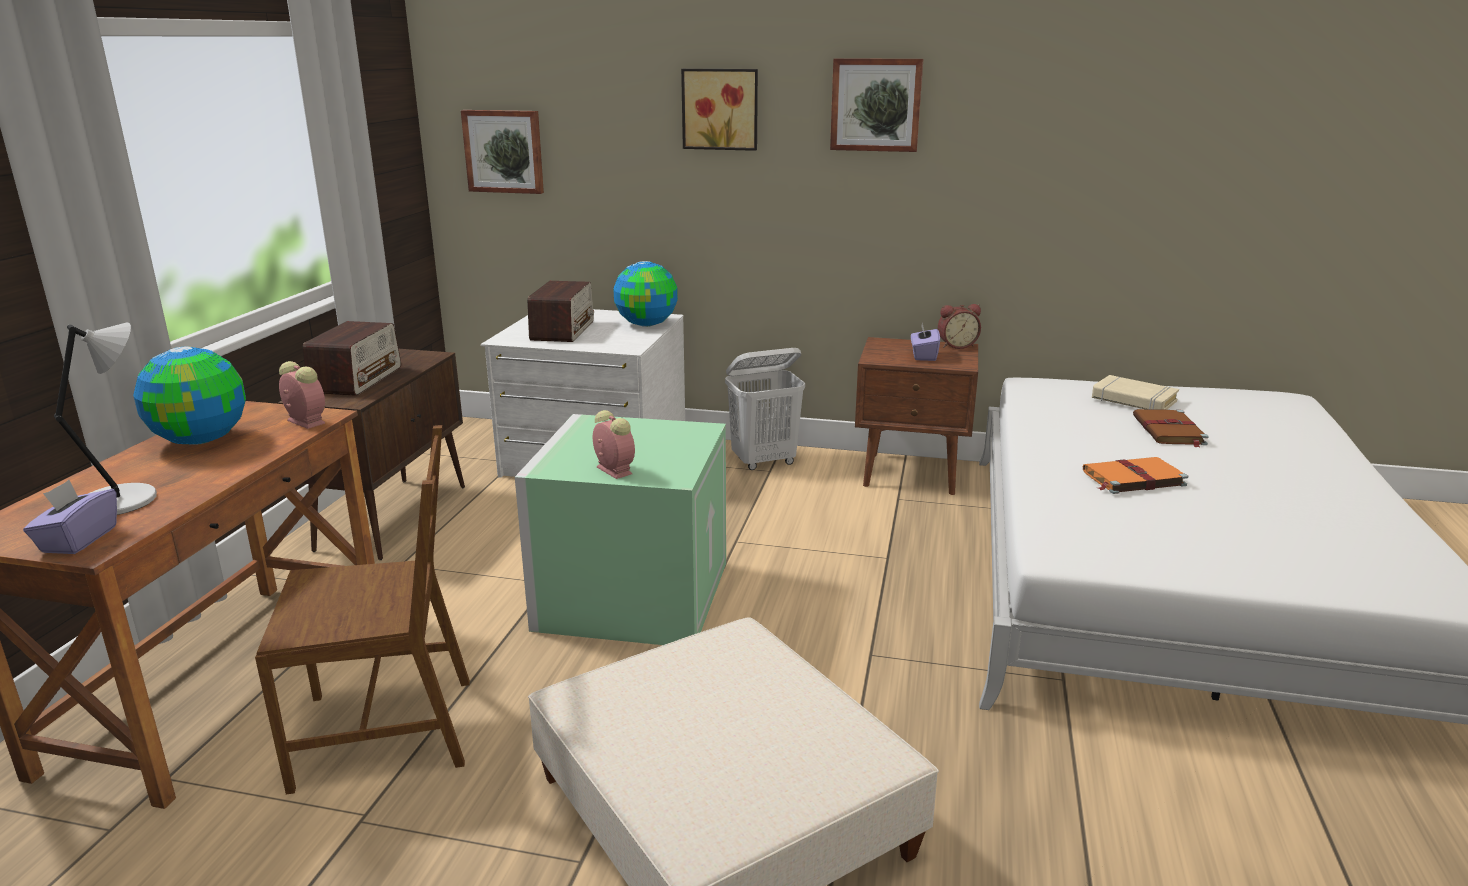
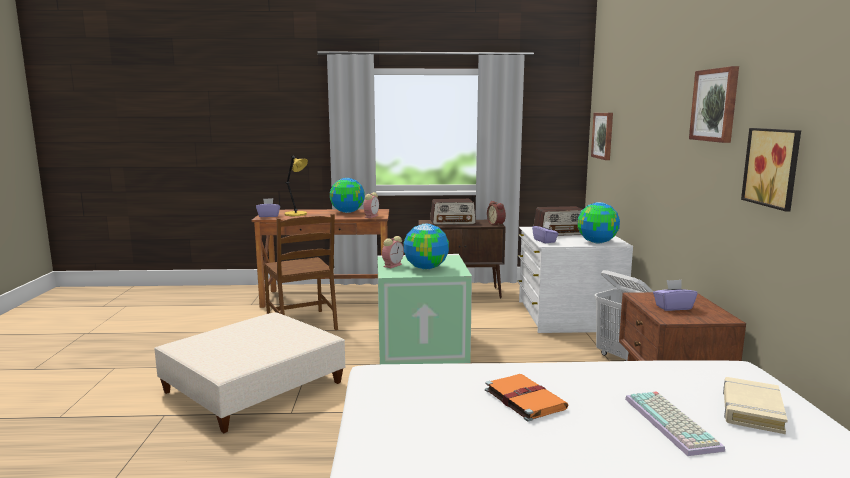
camera: 75 degrees right, 10 degrees down
grey table lamp [54,322,157,515] -> yellow table lamp [284,156,308,216]
picture [681,69,758,151] -> picture moved to [741,128,801,211]
alarm clock [938,304,981,349] -> alarm clock moved to [487,201,506,225]
brown book [1133,409,1209,448] -> keyboard [625,391,725,456]
none -> globe [404,224,449,270]
none -> purple tissue box [532,221,559,243]

